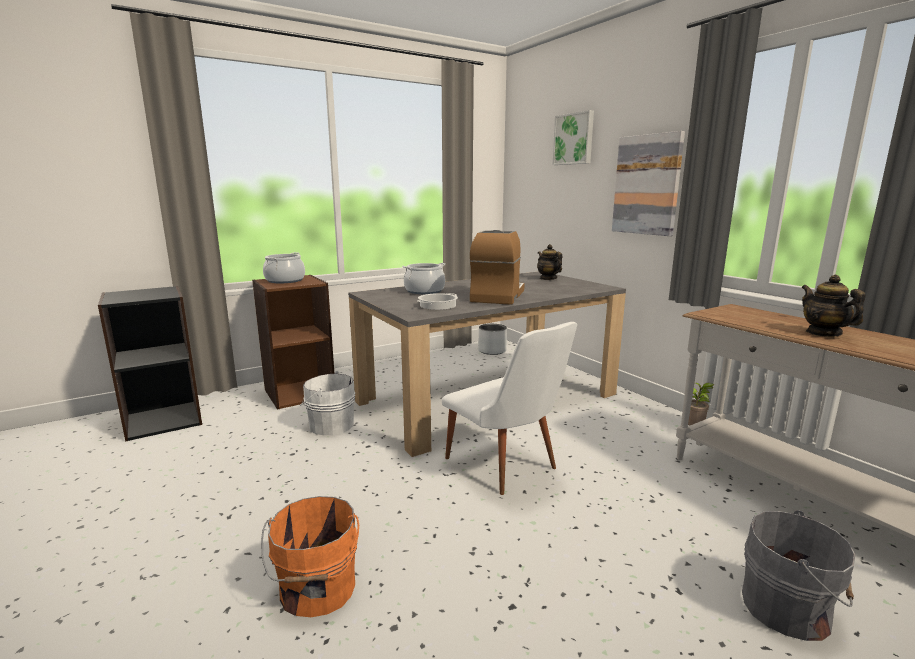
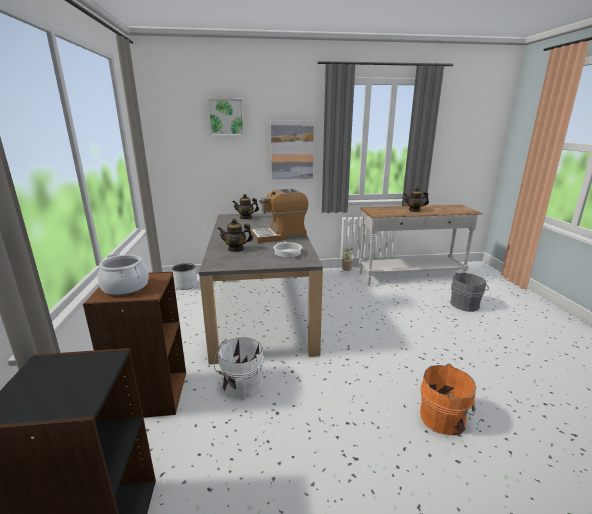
camera: 65 degrees left, 5 degrees up
cooking pot [402,263,446,294] -> teapot [217,219,253,252]
white chair [442,322,577,495] -> none
coffee machine [469,230,525,305] -> coffee machine turned 60 degrees counterclockwise [251,189,309,243]

